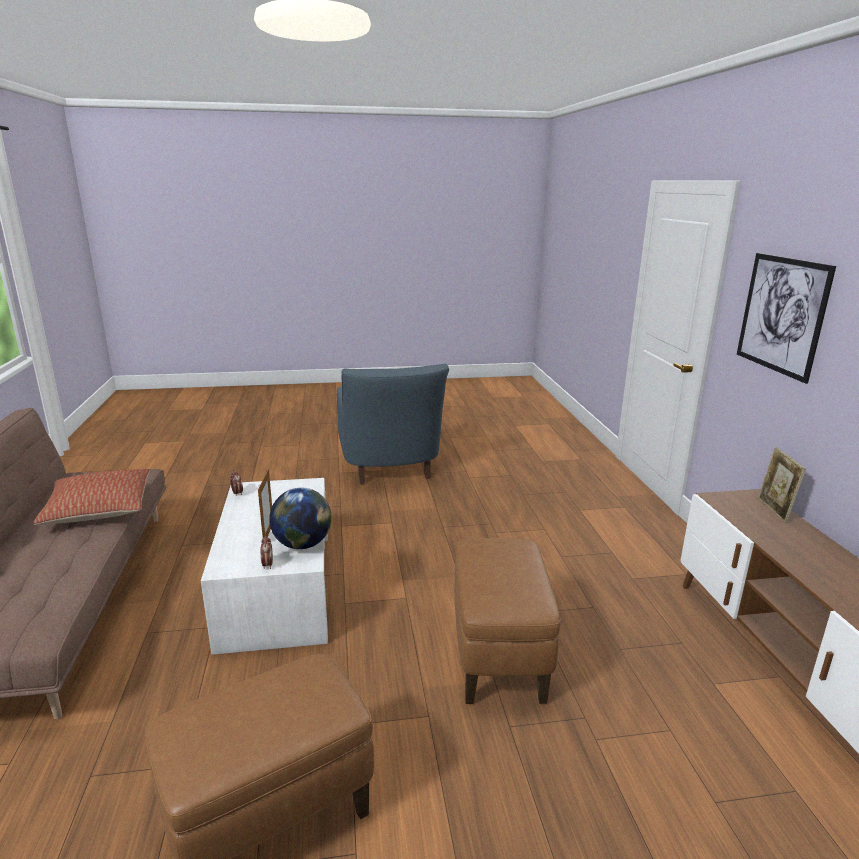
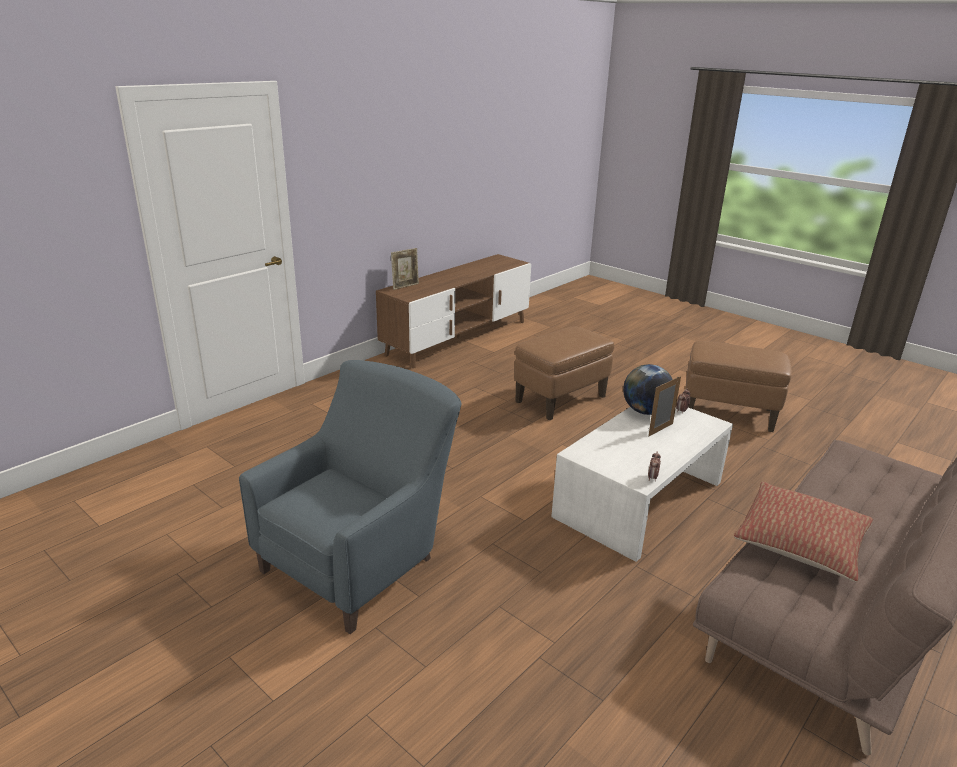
camera: 130 degrees left, 5 degrees up
picture [737,253,836,384] -> none

